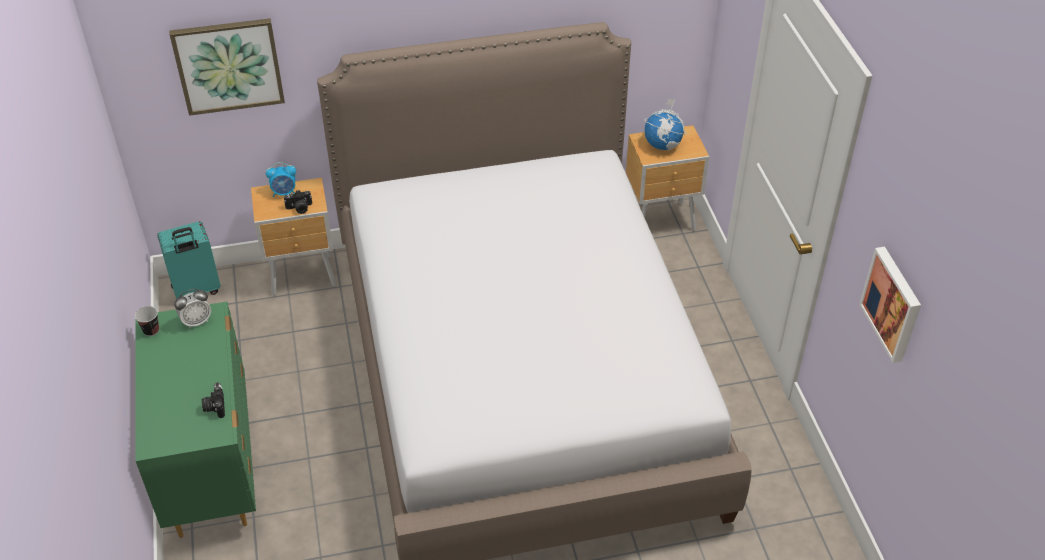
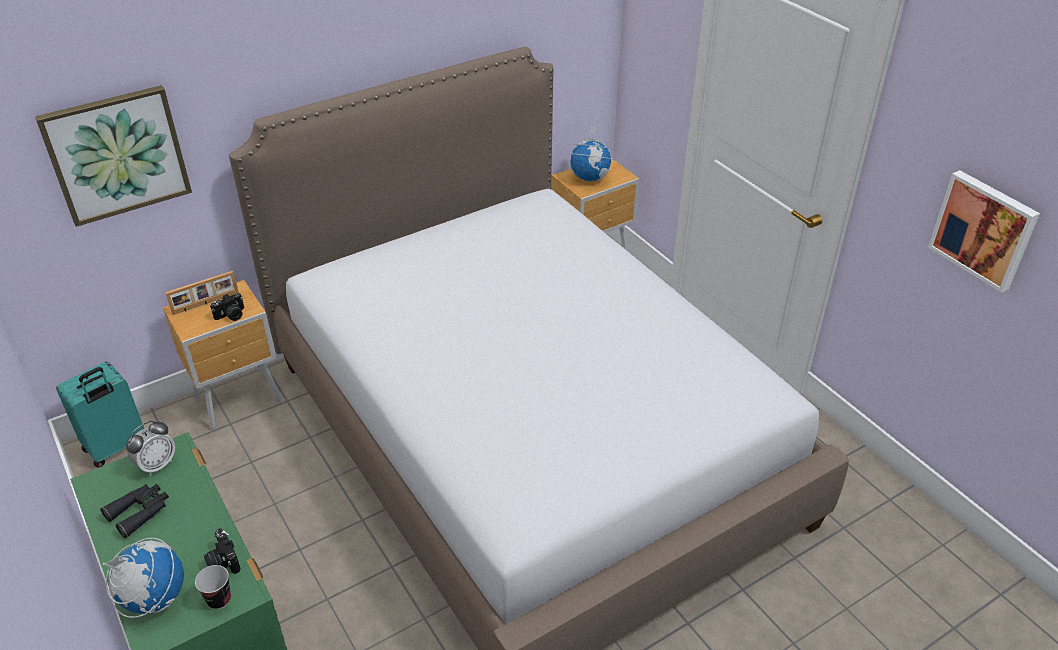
camera: 20 degrees left, 5 degrees down
cup [135,306,159,336] -> cup moved to [195,565,231,609]
alarm clock [266,162,296,197] -> picture frame [165,271,239,315]
none -> black binoculars [100,484,169,538]
none -> globe [103,538,184,618]

